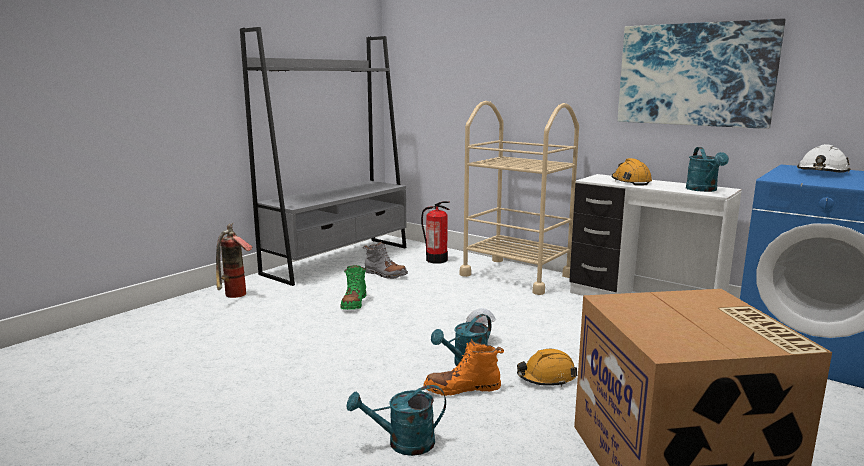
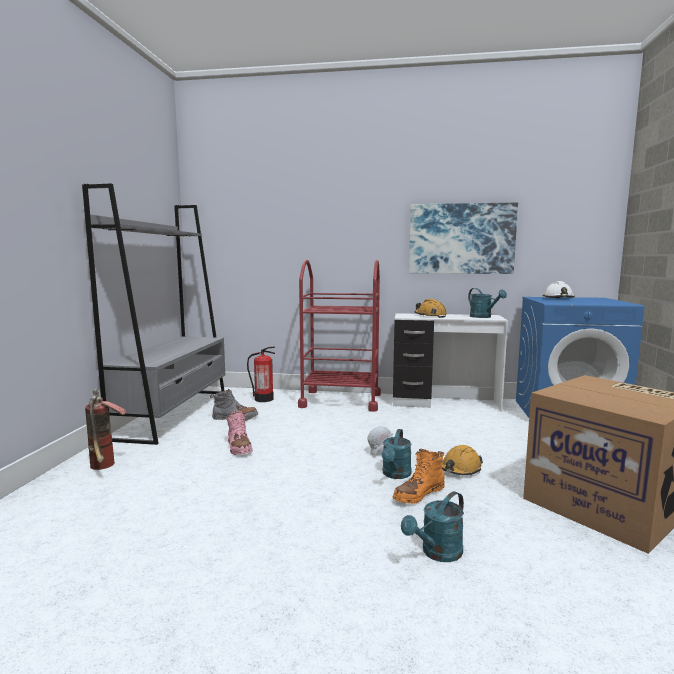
camera: 30 degrees left, 5 degrees down
green boot [341,265,366,310] -> pink boot [226,411,252,455]
beige cart [460,101,579,295] -> red cart [298,260,381,412]

